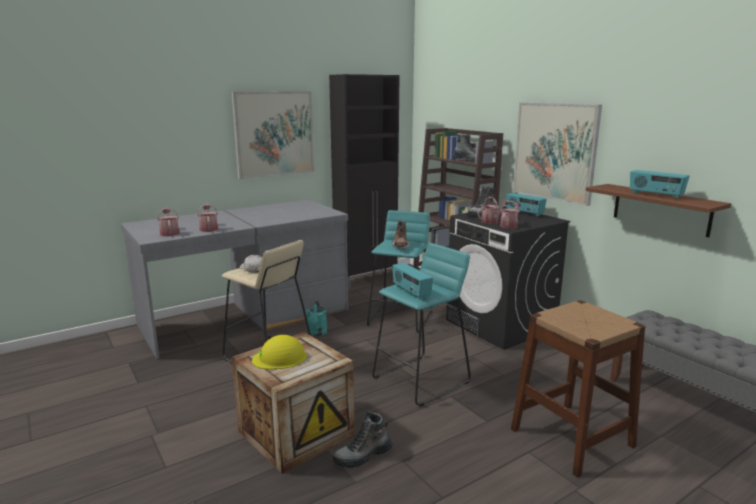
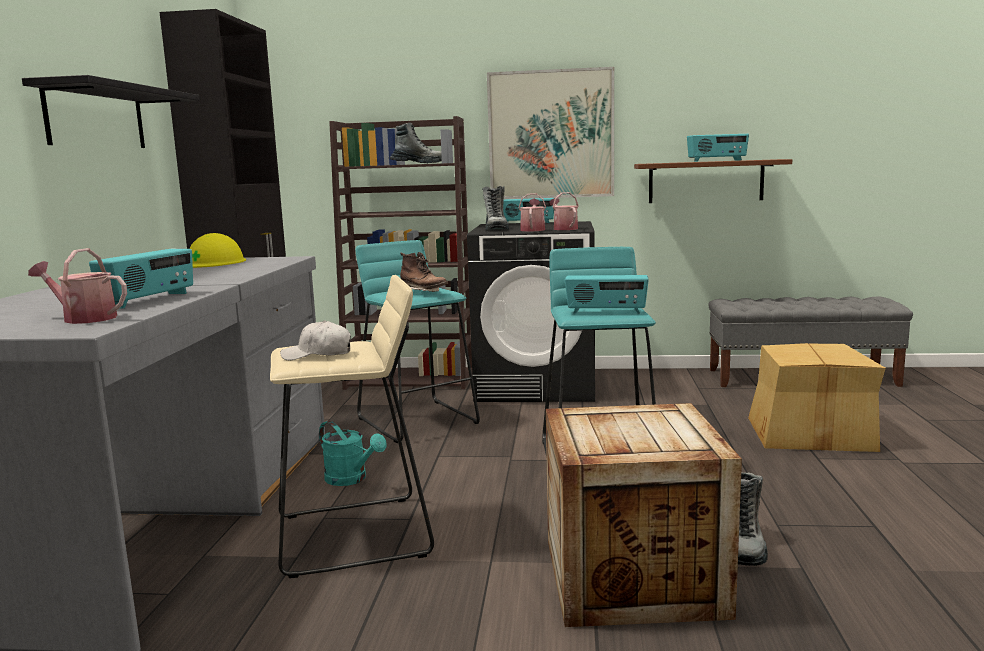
camera: 50 degrees left, 5 degrees down
watering can [197,204,218,232] -> radio [89,249,193,309]
picture [232,91,314,179] -> black shelf [22,75,200,148]
yellow hard hat [252,335,307,369] -> yellow hard hat moved to [189,233,246,268]
brown stool [511,300,646,478] -> cardboard box [748,343,886,452]

